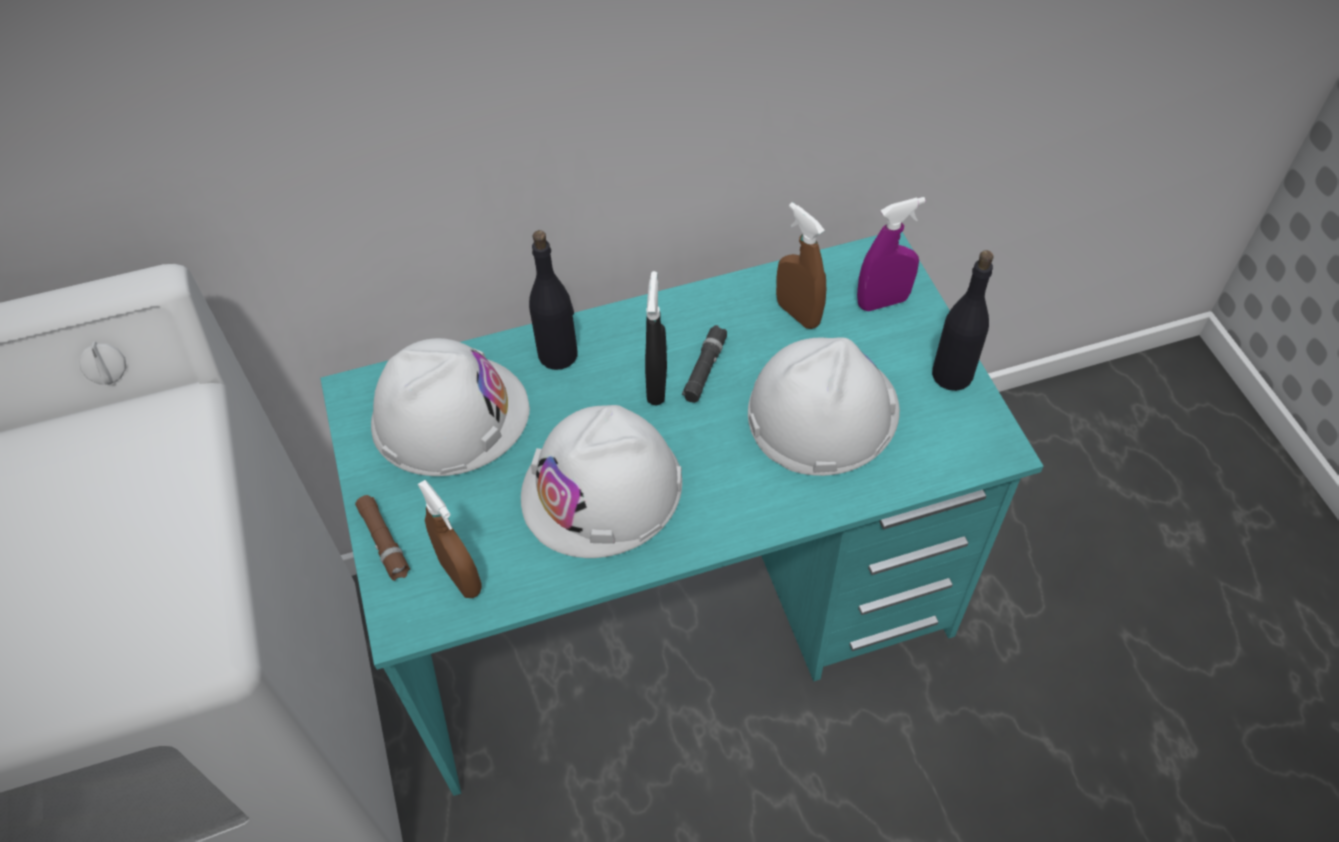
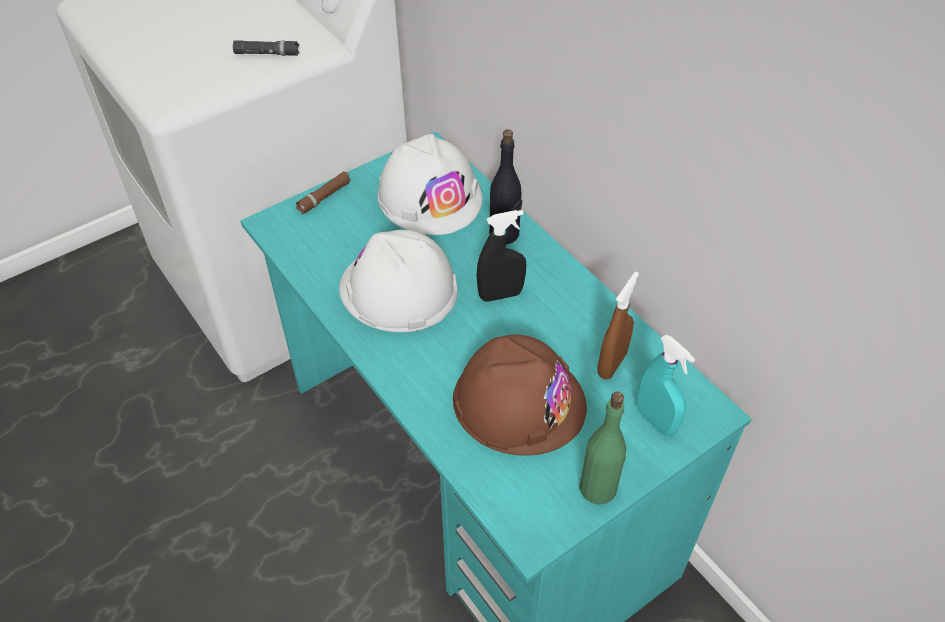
camera: 70 degrees right, 5 degrees down
brown spray bottle [417,480,482,598] -> none
black flashlight [682,325,727,403] -> black flashlight moved to [233,40,299,56]
white hard hat [748,338,900,476] -> brown hard hat [453,335,587,456]
purple spray bottle [857,197,926,311] -> turquoise spray bottle [637,335,695,437]
black bottle [932,250,994,391] -> green bottle [579,391,626,505]

